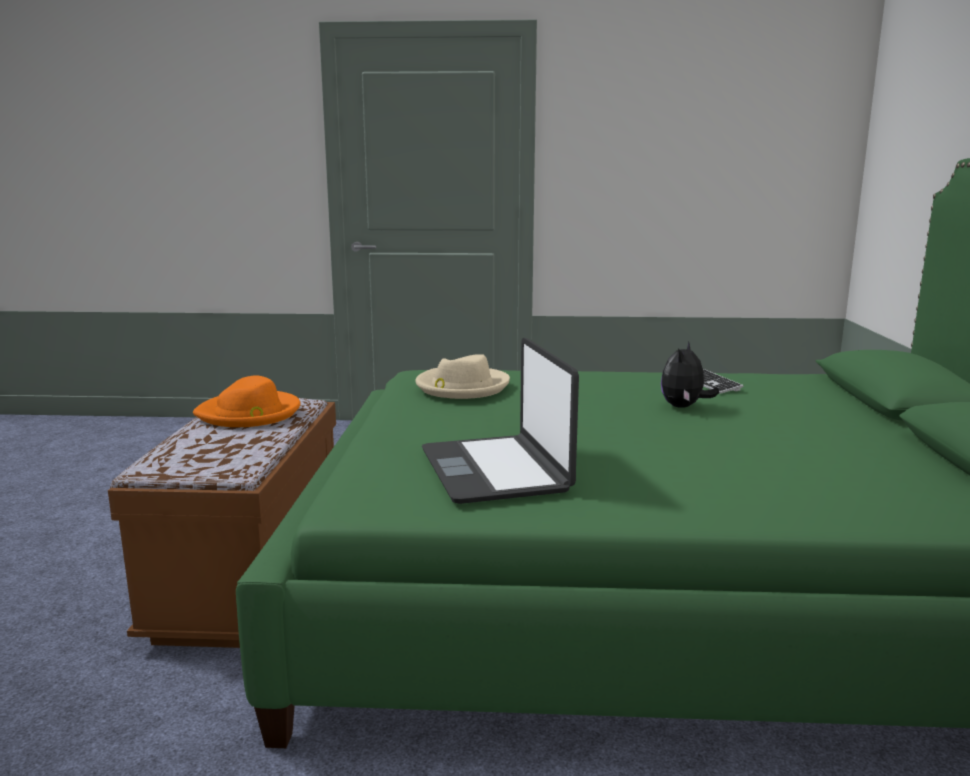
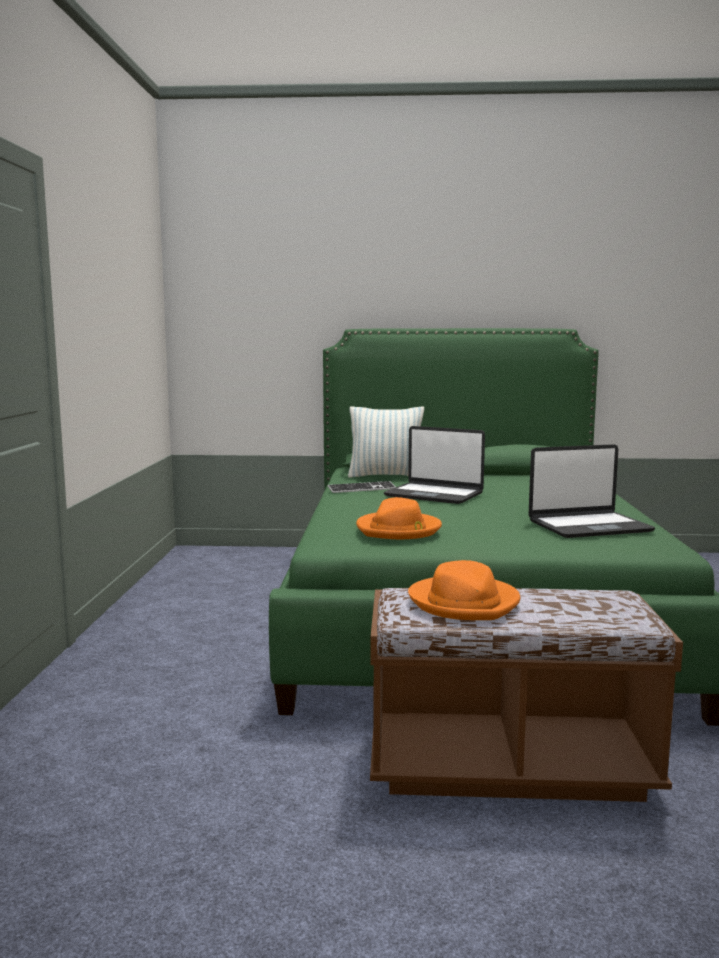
camera: 90 degrees left, 5 degrees down
beige hat [415,354,510,399] -> orange hat [356,497,442,539]
plush toy [661,341,719,408] -> laptop [384,426,485,504]
none -> pillow [348,406,424,478]

